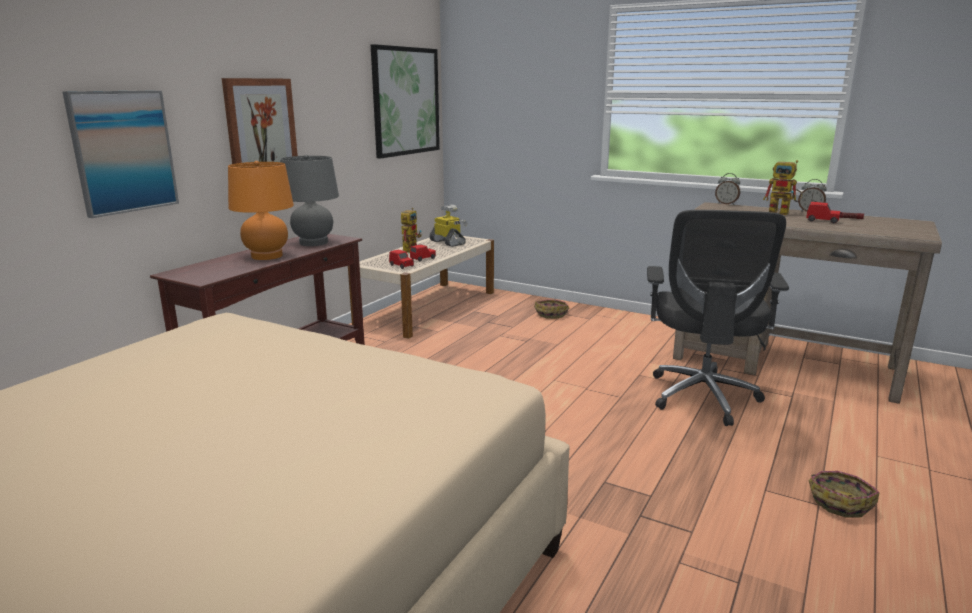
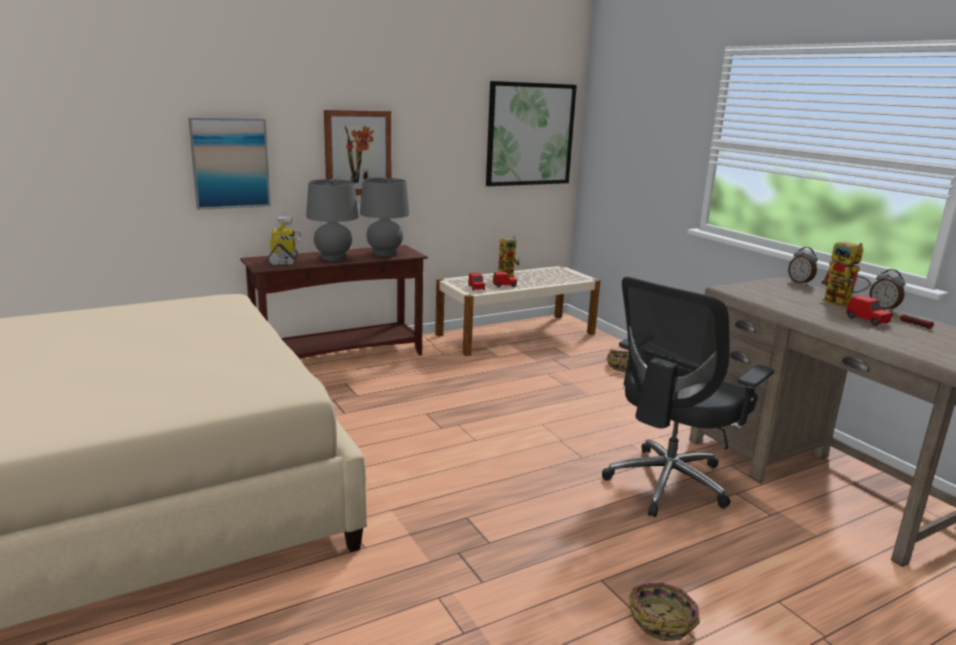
camera: 30 degrees right, 0 degrees up
orange table lamp [228,161,294,260] -> grey table lamp [306,179,359,261]
toy robot [429,204,467,247] -> toy robot moved to [268,215,302,266]

